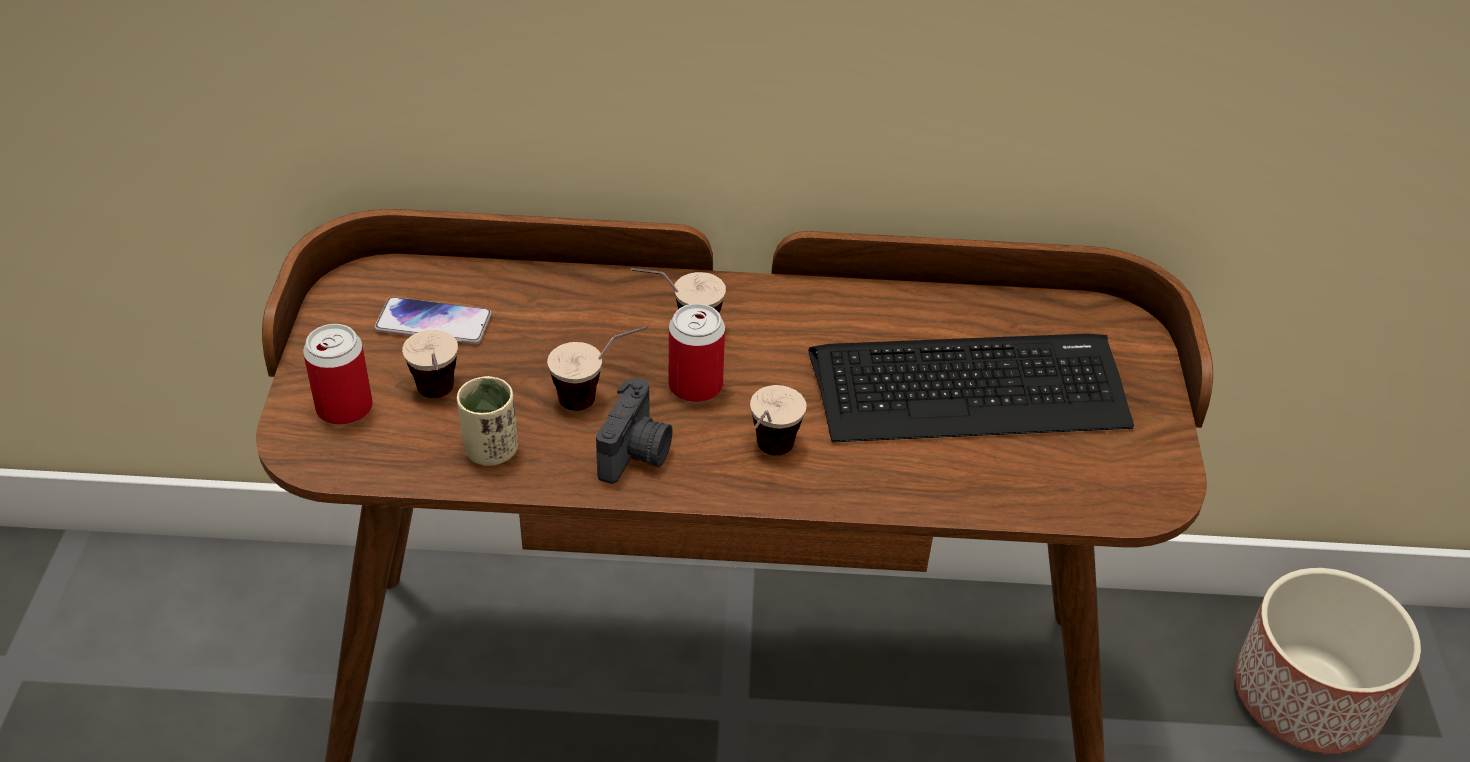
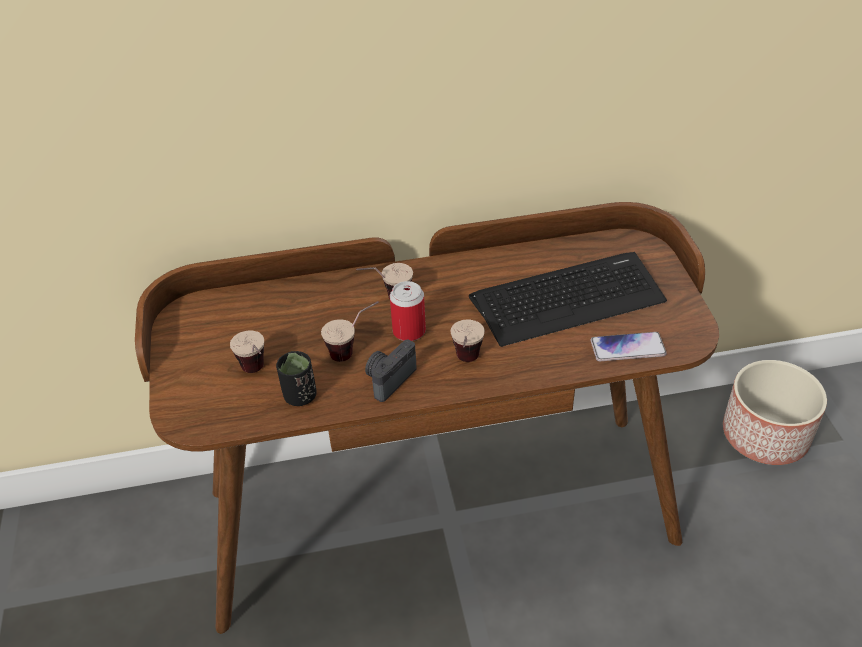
camera: 10 degrees left, 0 degrees up
can [303,324,373,425] -> none
phone [374,297,492,345] -> phone moved to [590,332,667,361]
beige cup [457,376,518,466] -> black cup [276,351,317,406]
camera [596,378,673,484] -> camera turned 150 degrees counterclockwise [365,340,417,402]

